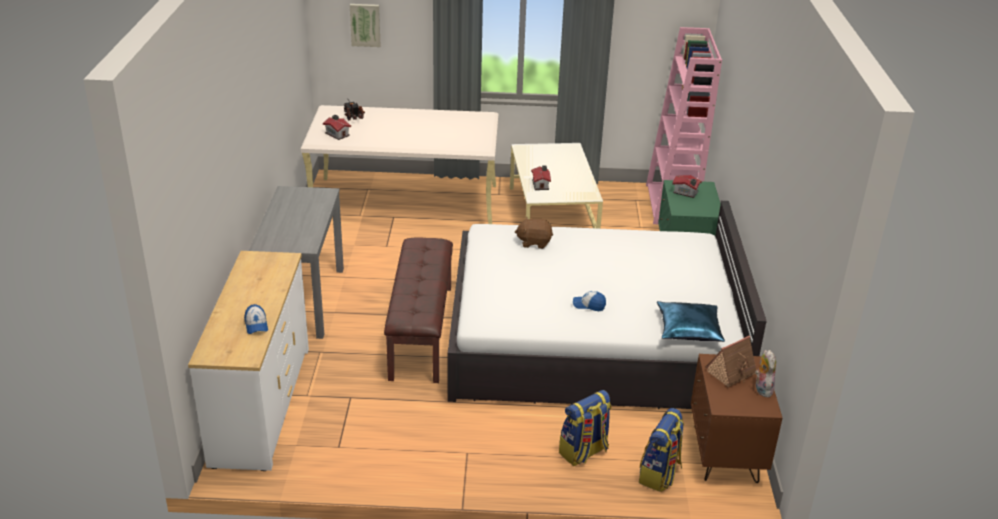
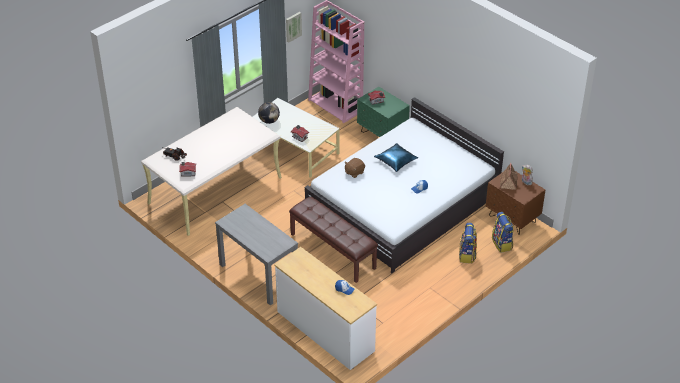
camera: 45 degrees left, 10 degrees up
picture [350,4,381,47] -> picture moved to [286,12,302,43]
blue pillow [657,301,725,342] -> blue pillow moved to [374,143,418,172]
none -> globe [258,102,280,124]

